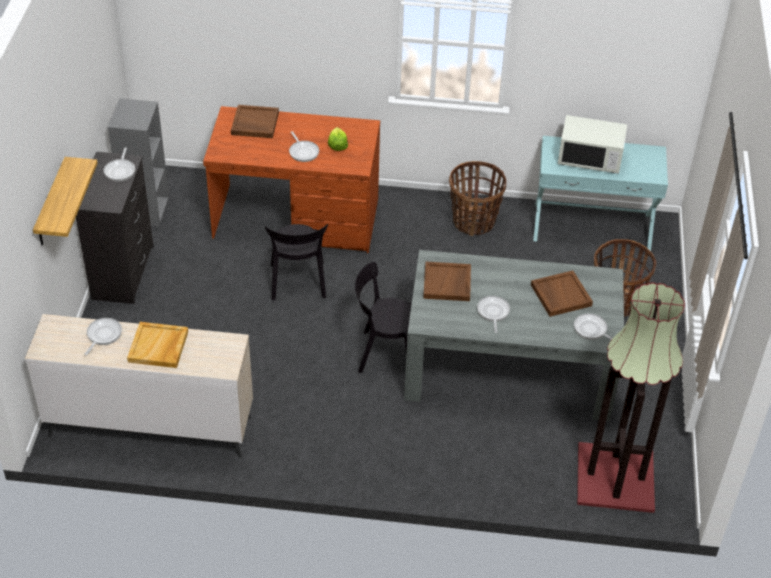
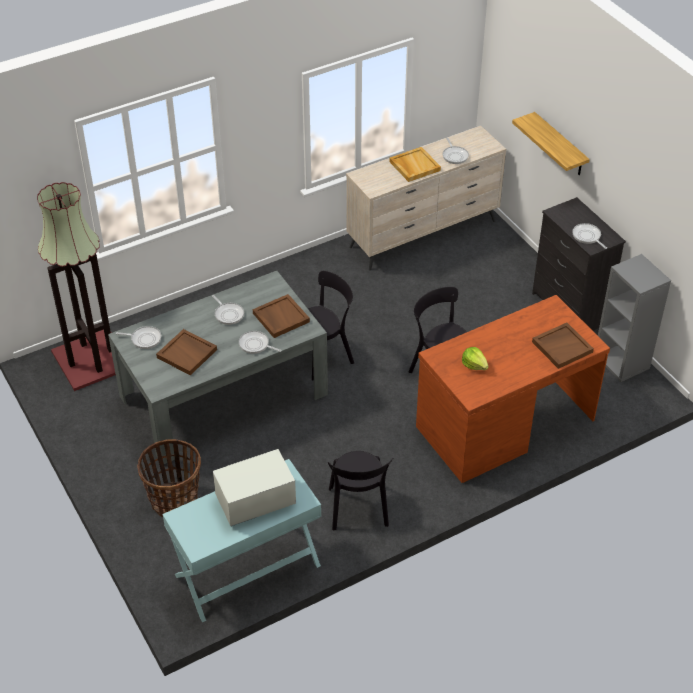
camera: 145 degrees right, 0 degrees up
frying pan [289,131,319,162] -> frying pan moved to [239,331,282,354]
basket [449,161,506,236] -> black chair [328,451,393,530]

